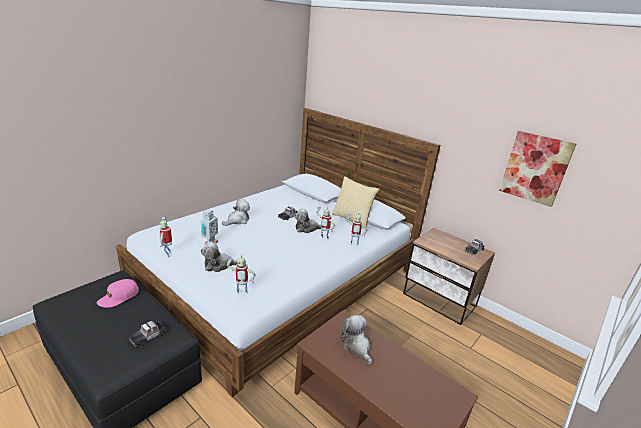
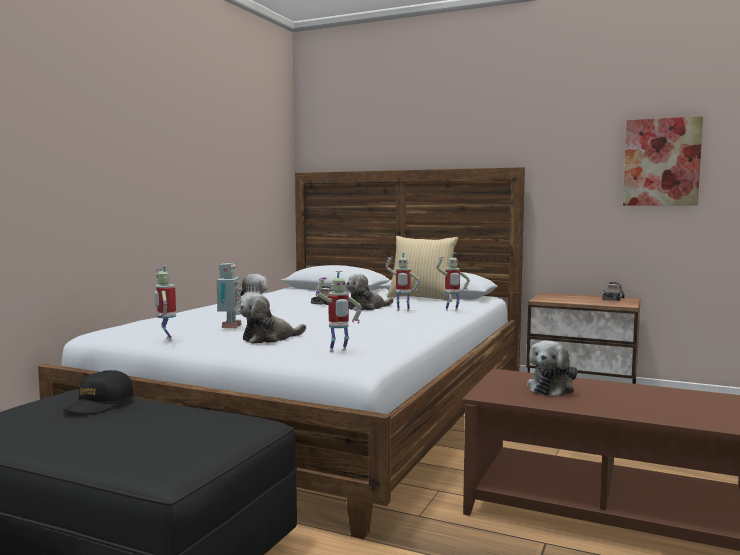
camera: 15 degrees left, 20 degrees down
pink cap [96,279,139,308] -> black cap [63,370,134,414]
toy car [129,321,166,347] -> none
plush toy [341,315,372,364] -> plush toy turned 105 degrees counterclockwise [527,340,578,397]

